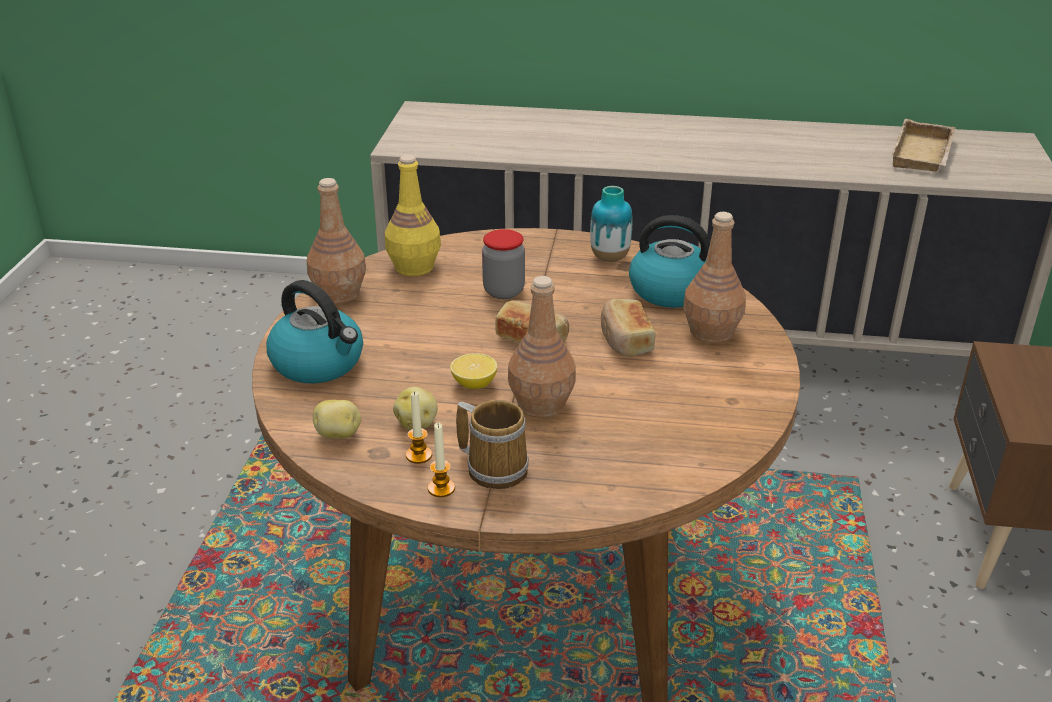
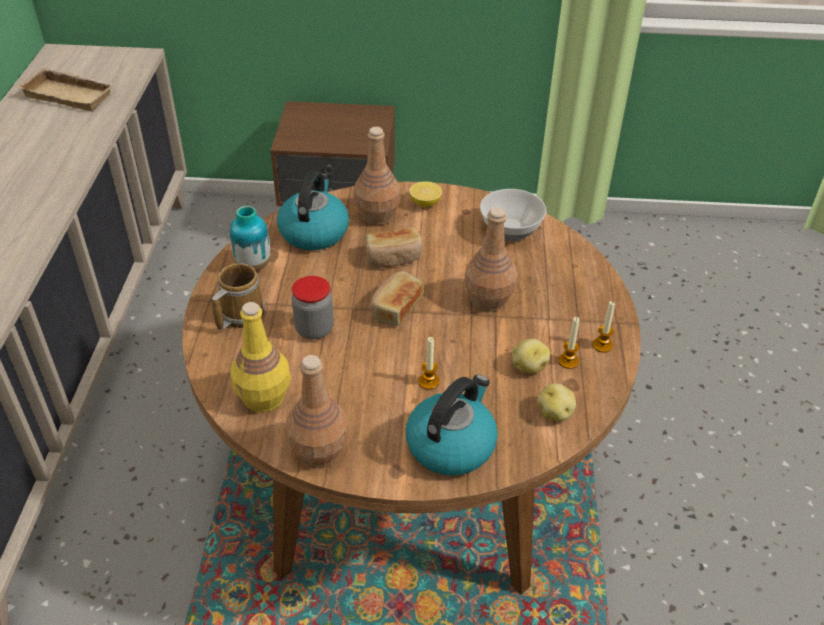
camera: 95 degrees left, 10 degrees up
lemon [450,353,497,389] -> lemon moved to [409,181,442,207]
mug [456,400,529,489] -> mug moved to [212,263,265,331]
none -> candle [419,337,440,390]
none -> bowl [480,189,547,241]

